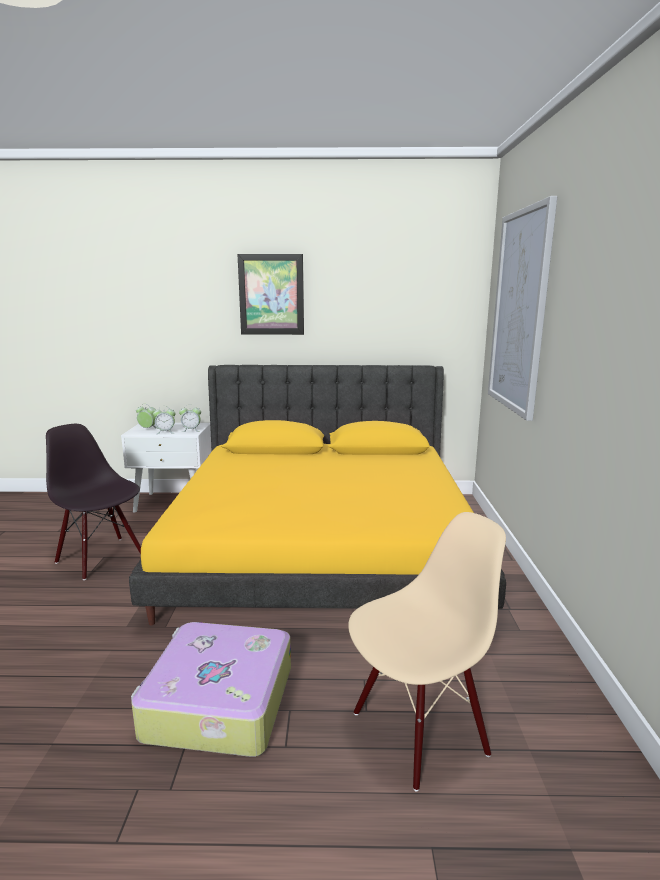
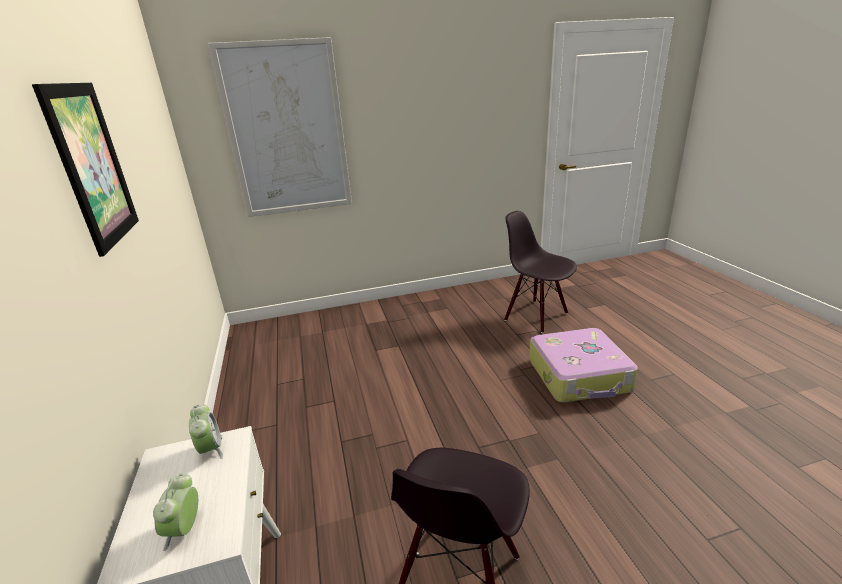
camera: 105 degrees left, 10 degrees up
yellow bed [129,365,506,625] -> none
alarm clock [153,409,176,434] -> none
beige chair [348,512,506,792] -> black chair [504,211,577,333]

